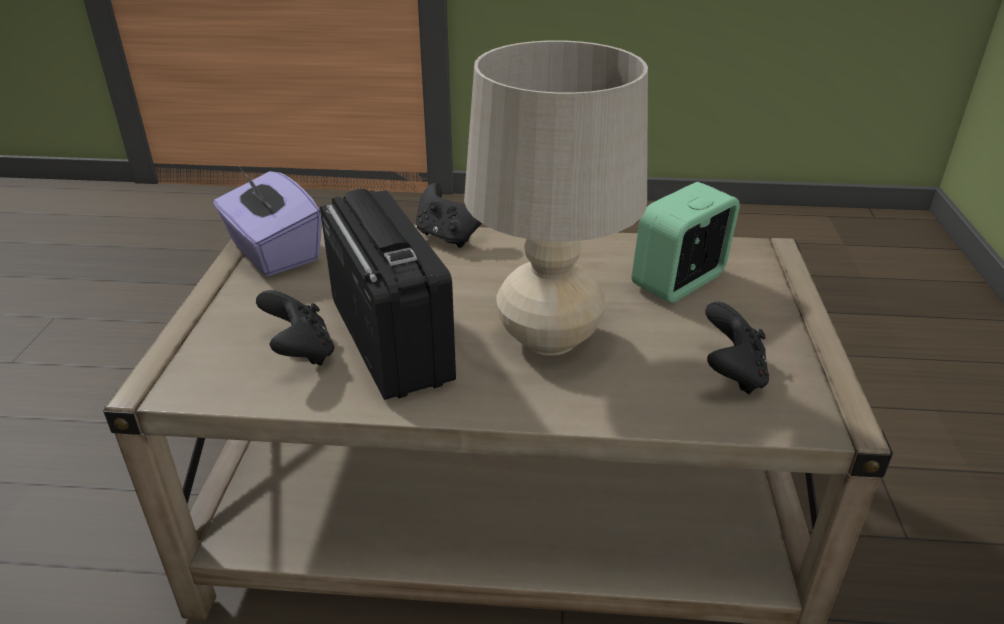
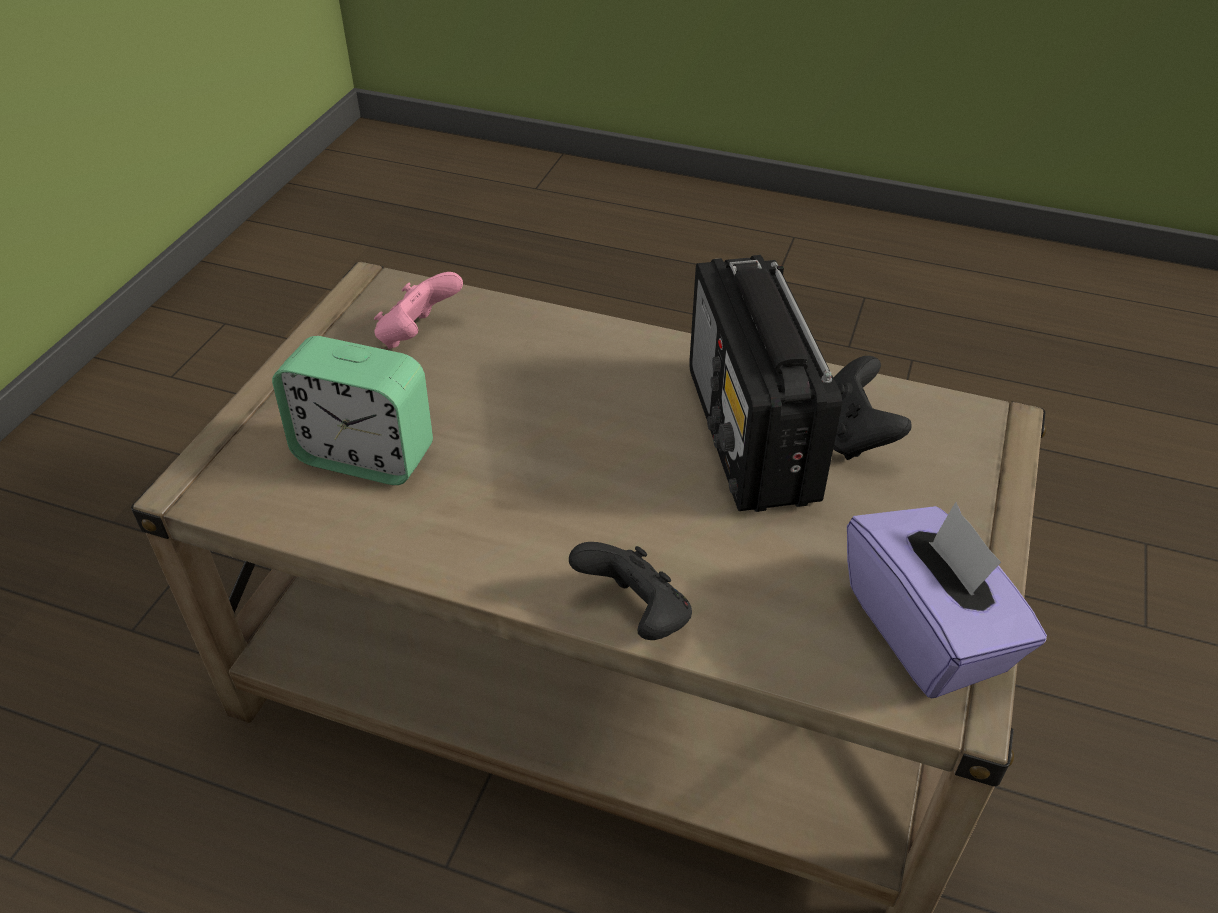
camera: 165 degrees left, 10 degrees up
beige table lamp [464,40,648,356] -> none
alarm clock [632,182,740,303] -> alarm clock turned 45 degrees clockwise [272,336,433,485]
black game controller [705,302,769,394] -> pink game controller [374,272,463,349]

